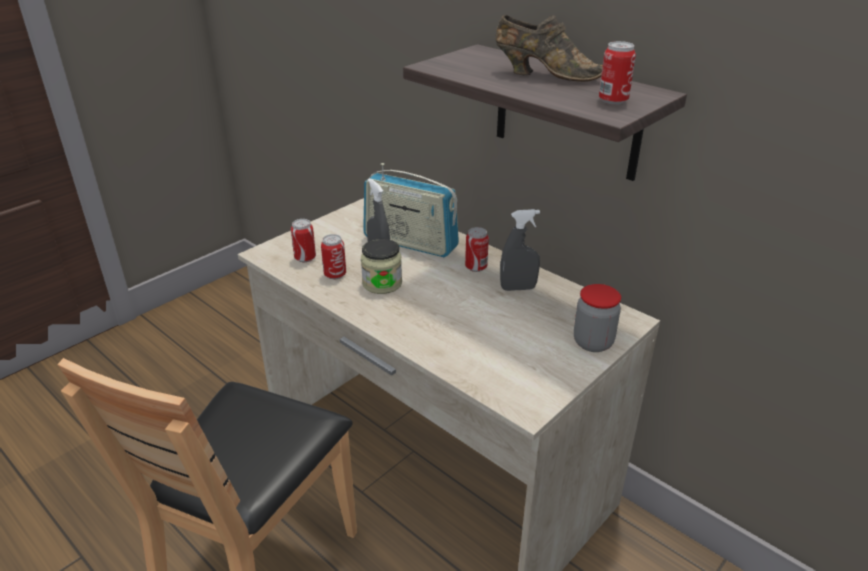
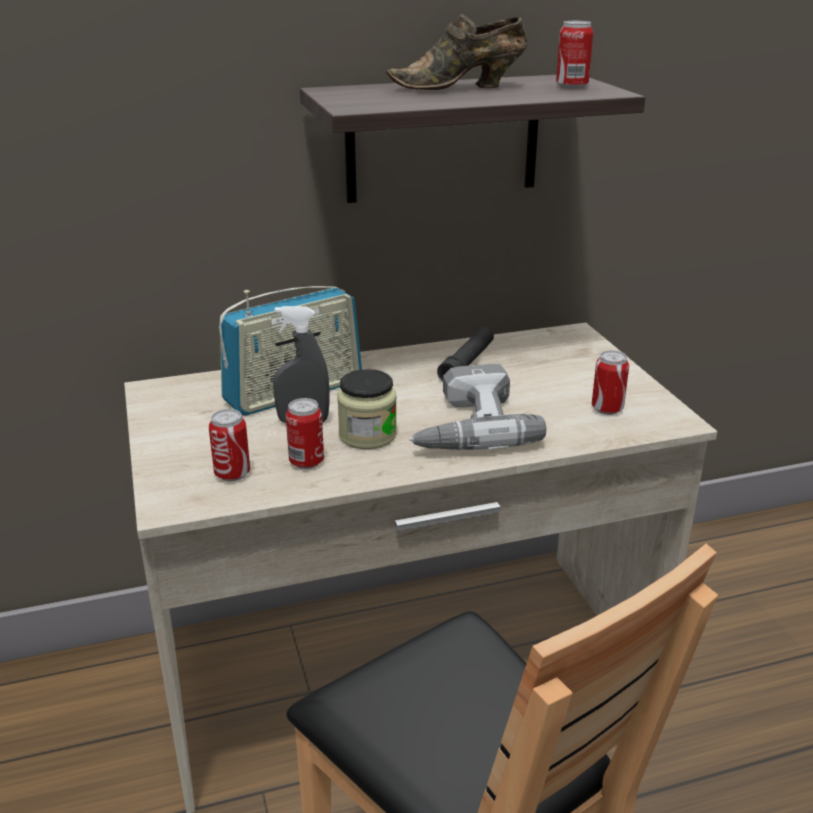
camera: 60 degrees left, 5 degrees down
can [465,227,489,272] -> can moved to [592,350,629,415]
brown shoe [495,15,603,82] -> brown shoe turned 150 degrees counterclockwise [386,13,527,90]
grey spray bottle [500,209,540,291] -> black flashlight [437,327,494,382]
jar [574,284,621,352] -> none
none -> power drill [410,364,546,450]

